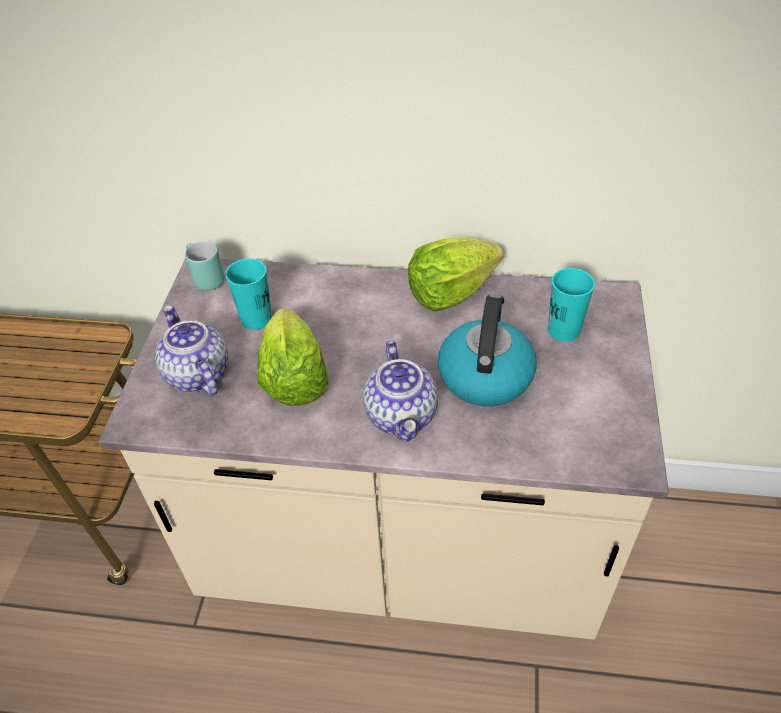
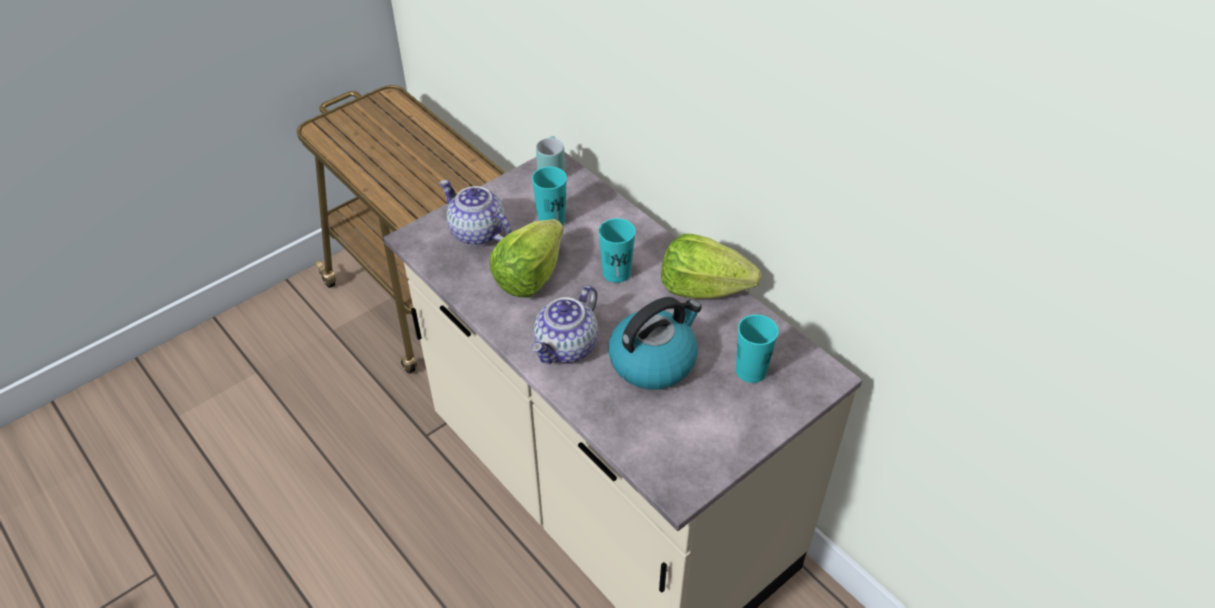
camera: 40 degrees right, 0 degrees up
teapot [155,305,229,397] -> teapot turned 60 degrees counterclockwise [440,180,512,246]
none -> turquoise cup [599,218,636,283]

